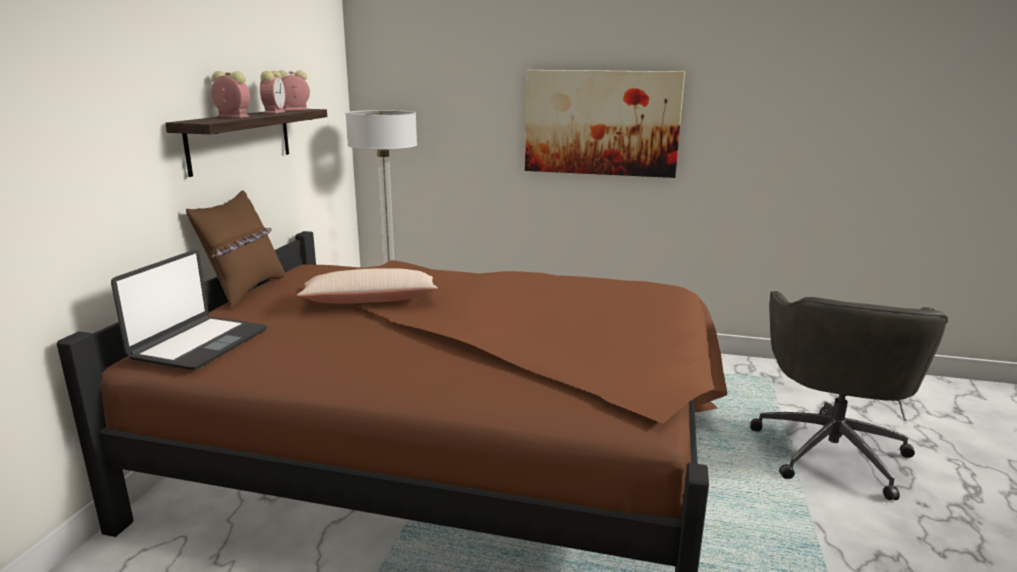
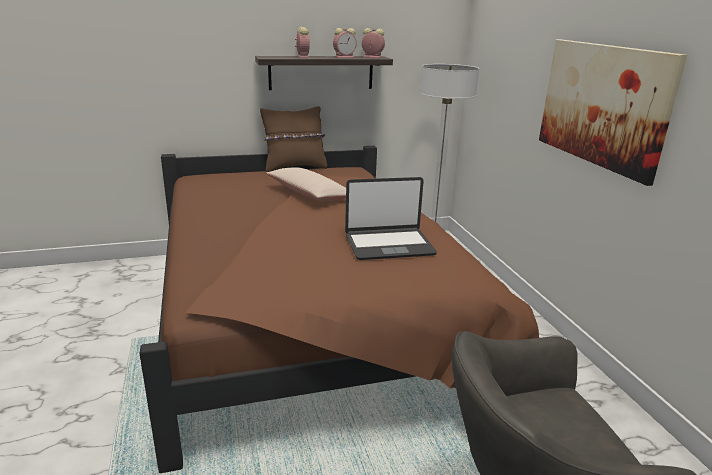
camera: 60 degrees right, 5 degrees up
laptop [111,250,267,370] -> laptop moved to [345,177,437,260]

